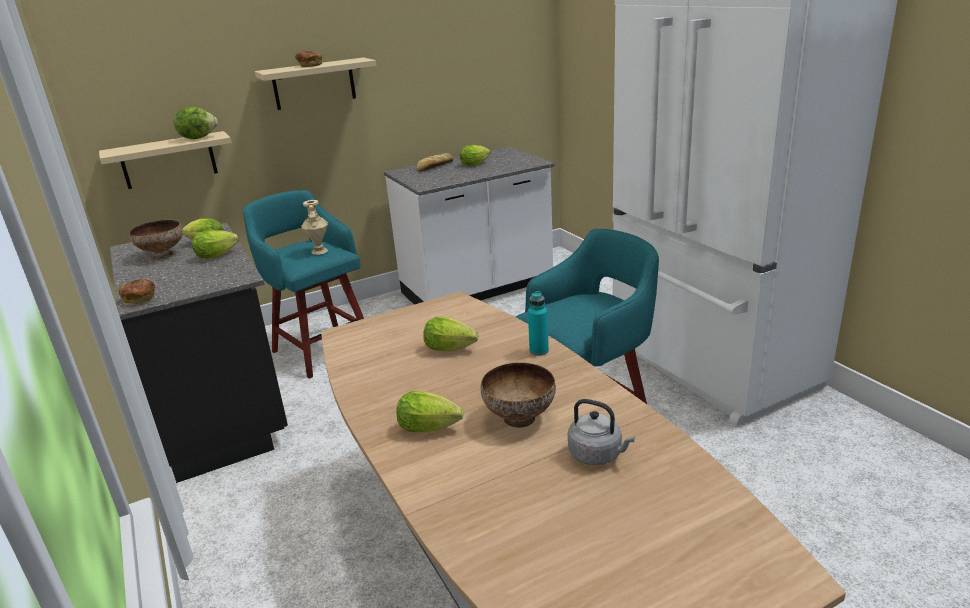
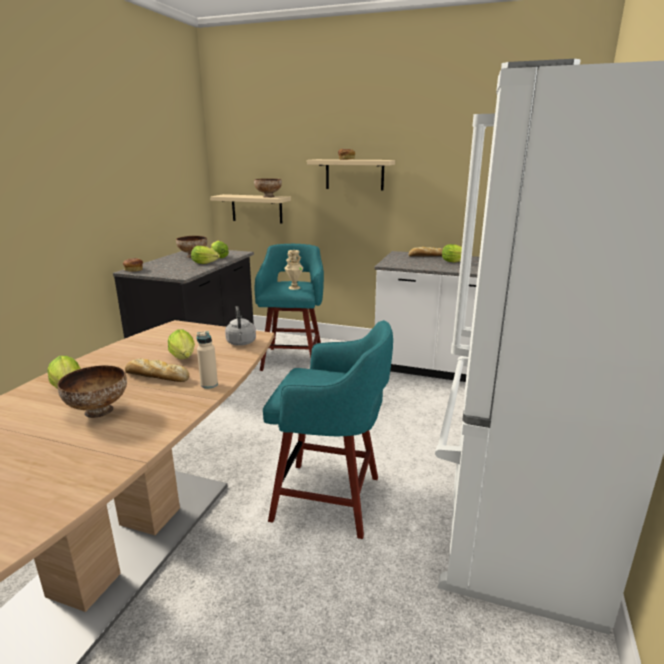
camera: 45 degrees right, 5 degrees down
lettuce [174,107,218,139] -> bowl [254,178,282,198]
turquoise bottle [528,291,549,356] -> beige bottle [197,331,218,389]
grey kettle [568,399,635,465] -> grey kettle moved to [225,306,256,346]
none -> bread [125,358,189,382]

